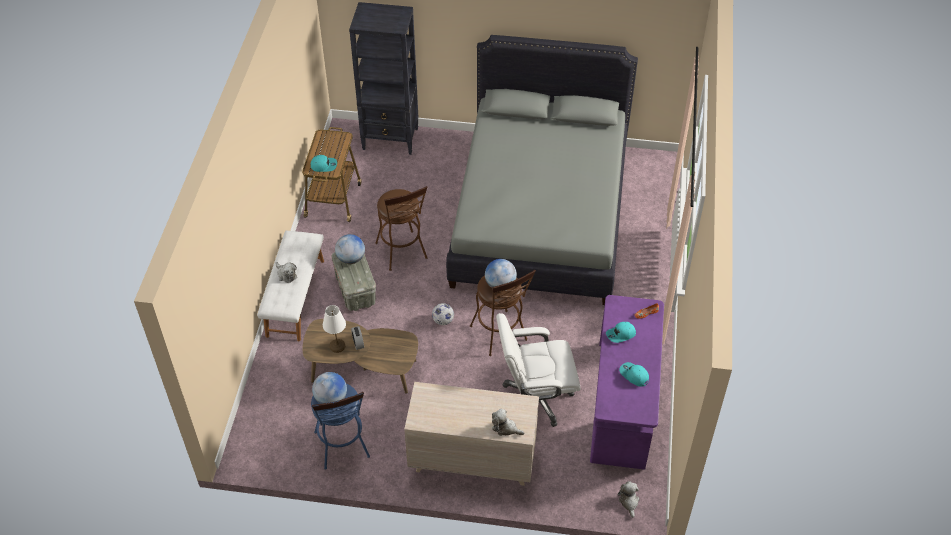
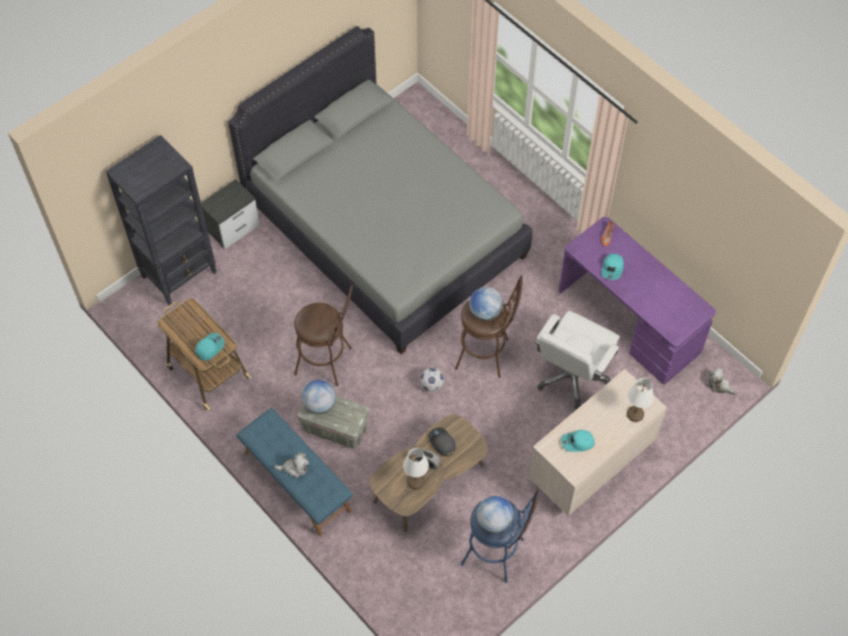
camera: 50 degrees left, 10 degrees up
white bench [257,231,324,341] -> blue bench [236,408,353,536]
plush toy [492,409,525,436] -> white table lamp [627,378,654,422]
turquoise cap [619,362,649,387] -> turquoise cap moved to [561,430,595,452]
none -> nightstand [201,179,260,249]
none -> grey cap [428,427,456,456]

